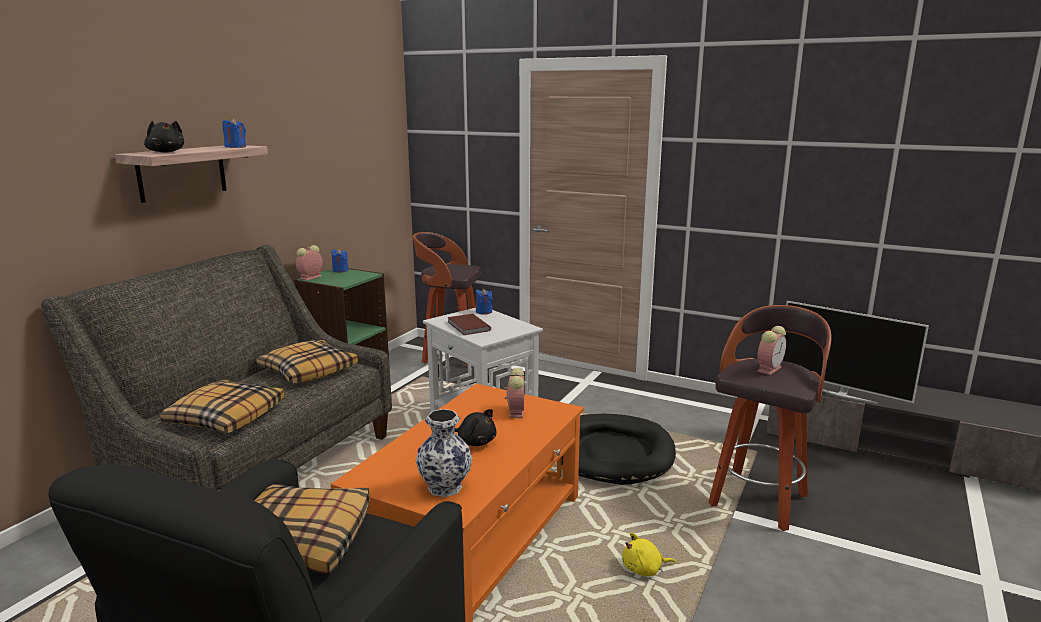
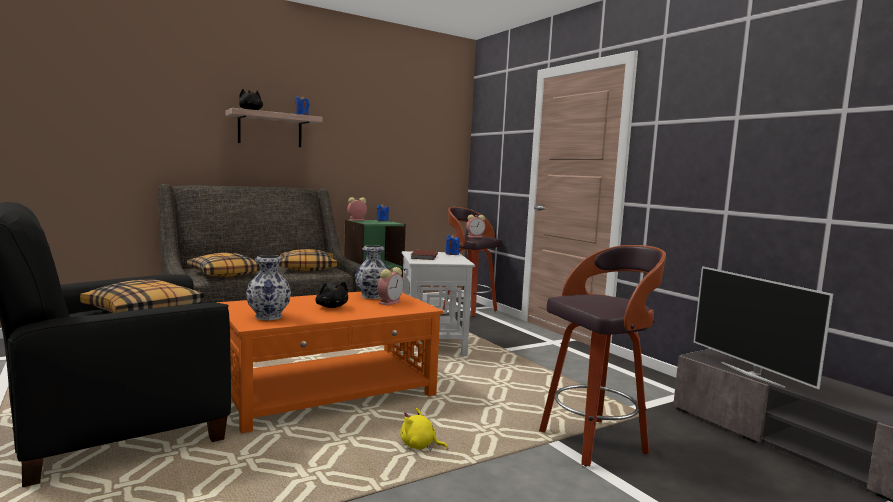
camera: 30 degrees right, 10 degrees down
black dog bed [562,414,676,485] -> none
alarm clock [757,326,786,375] -> alarm clock moved to [466,215,485,238]
none -> vase [355,245,389,299]

